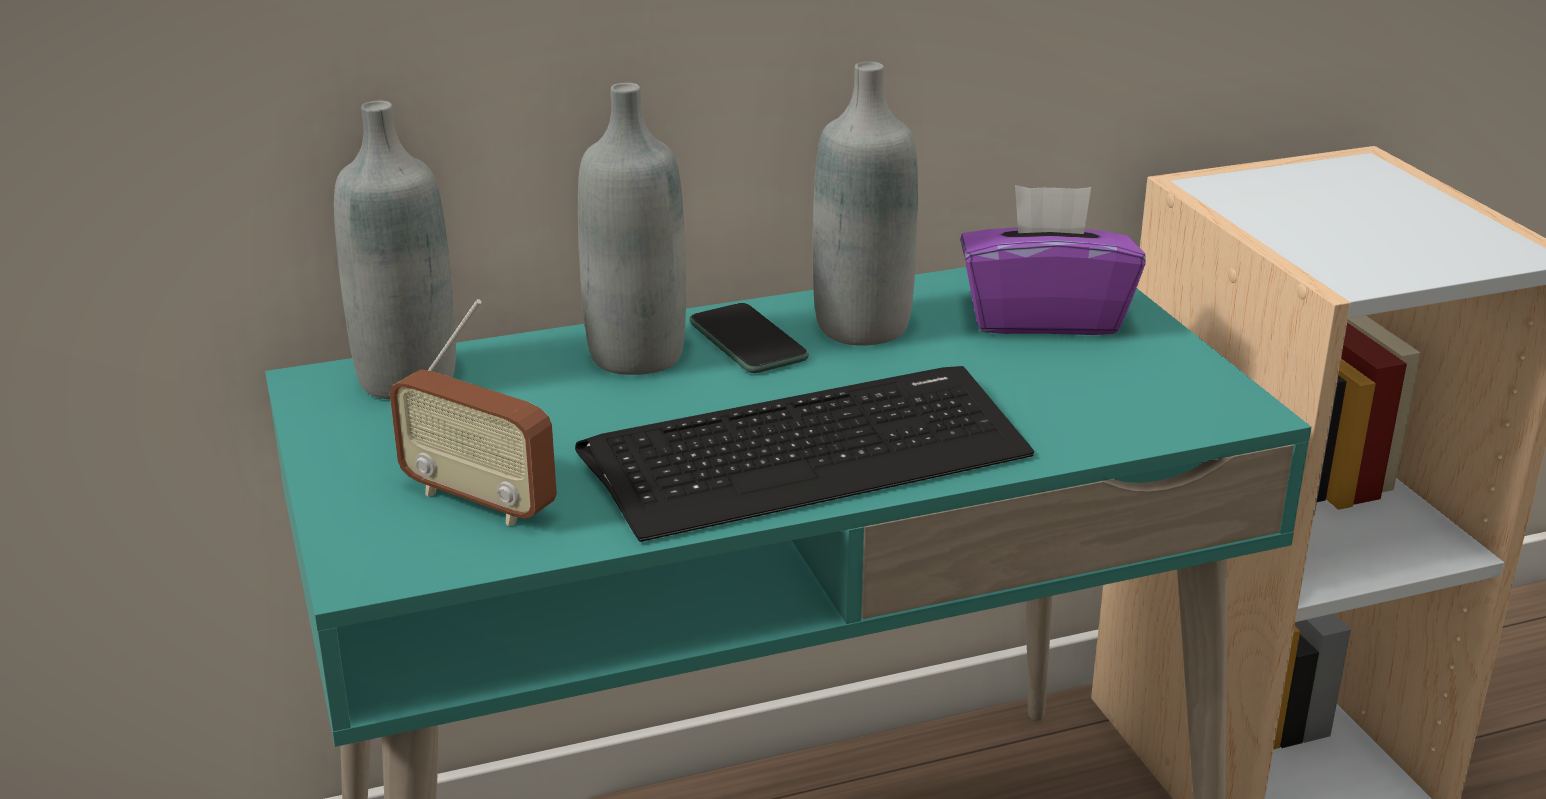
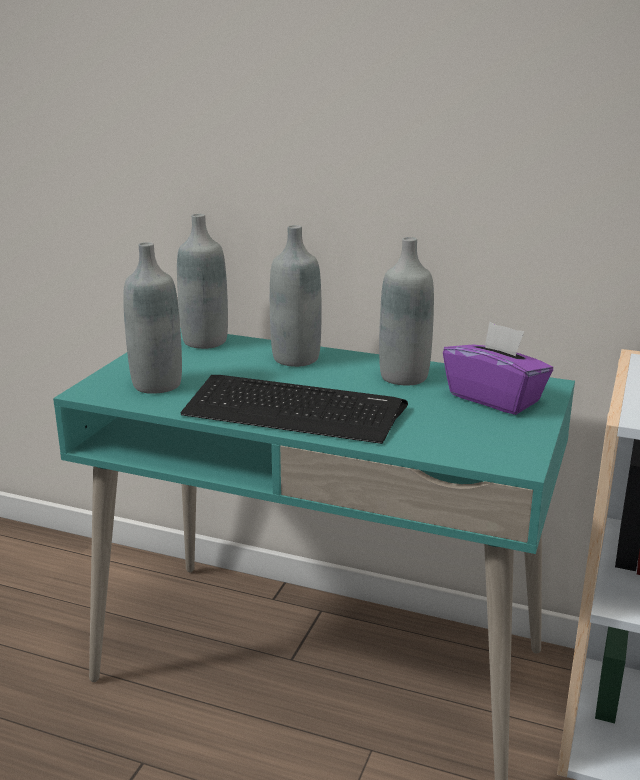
camera: 40 degrees right, 5 degrees down
radio [390,299,557,526] -> grey bottle [123,242,182,394]
phone [690,303,809,373] -> none

